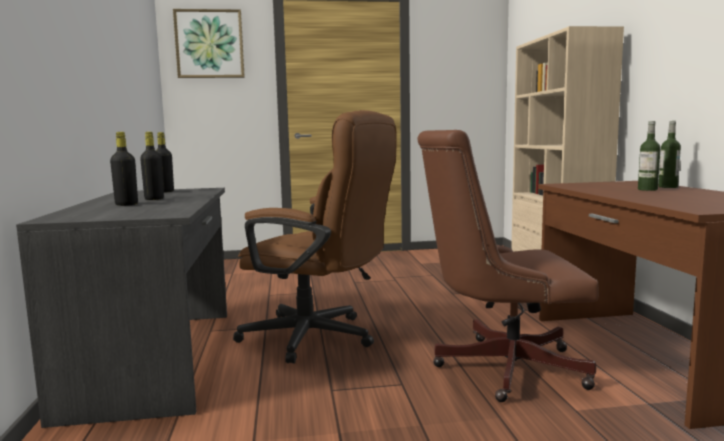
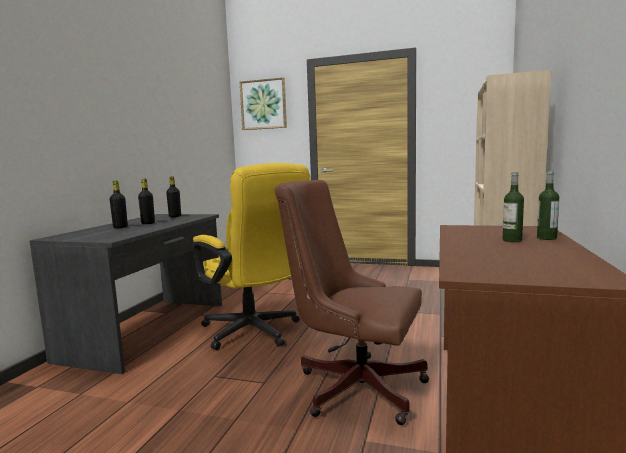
camera: 25 degrees right, 0 degrees up
brown office chair [233,110,397,364] -> yellow office chair [193,163,311,350]

